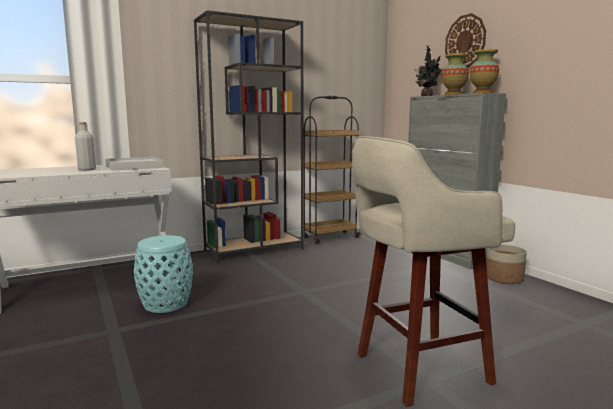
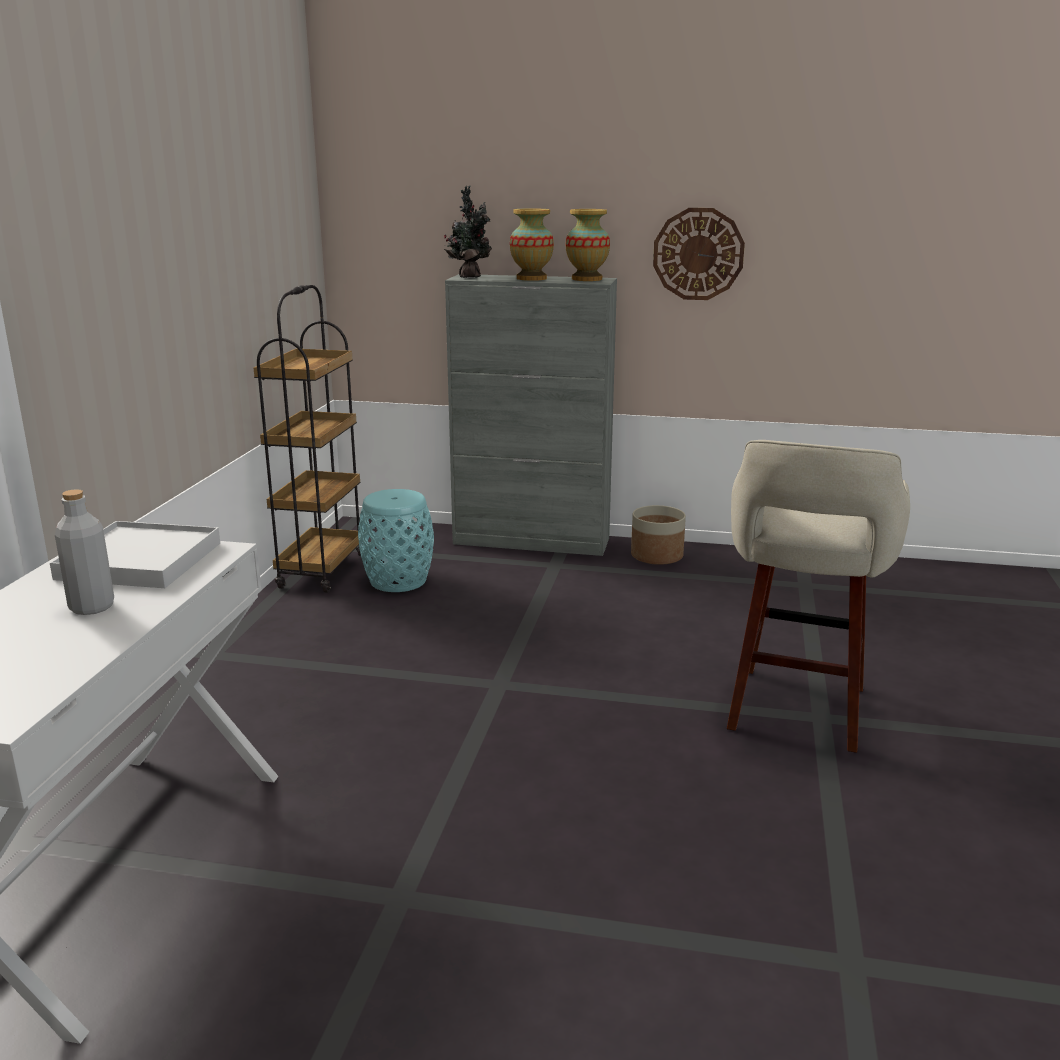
camera: 50 degrees left, 10 degrees up
turquoise stool [134,235,193,313] -> turquoise stool moved to [358,489,434,592]
bookcase [194,10,304,262] -> none
wall clock [445,13,486,68] -> wall clock moved to [653,208,745,300]

